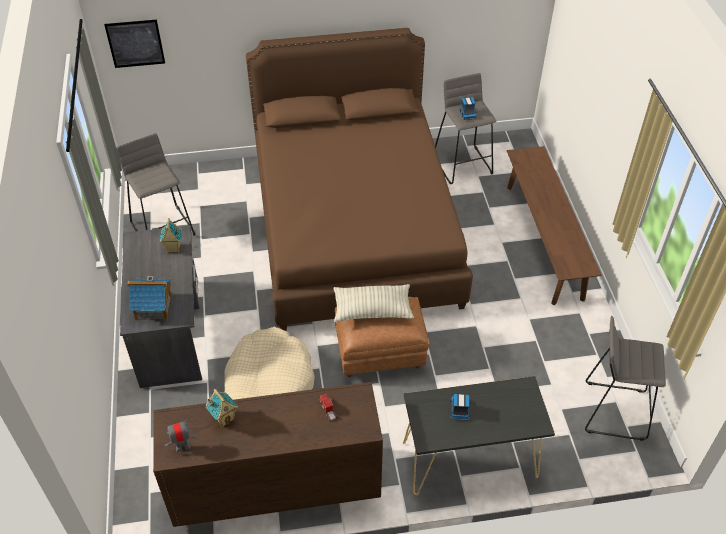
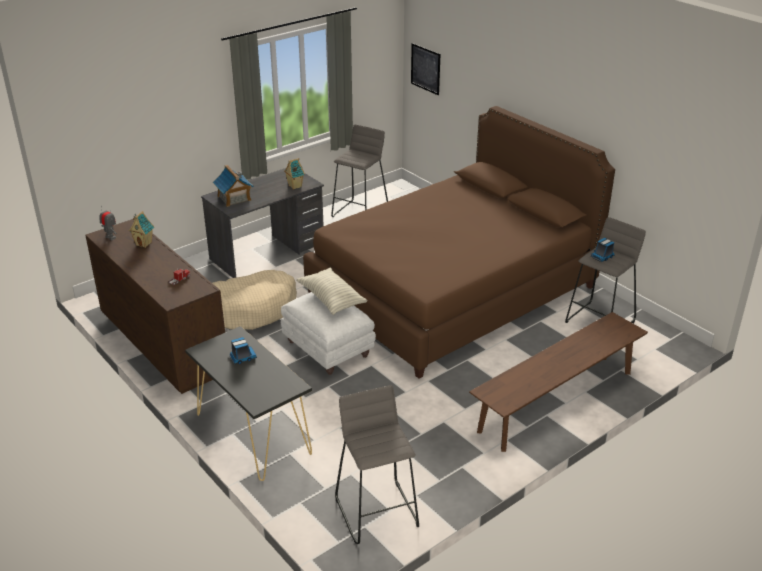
camera: 60 degrees right, 15 degrees down
brown ottoman [335,297,429,377] -> white ottoman [281,292,376,375]

